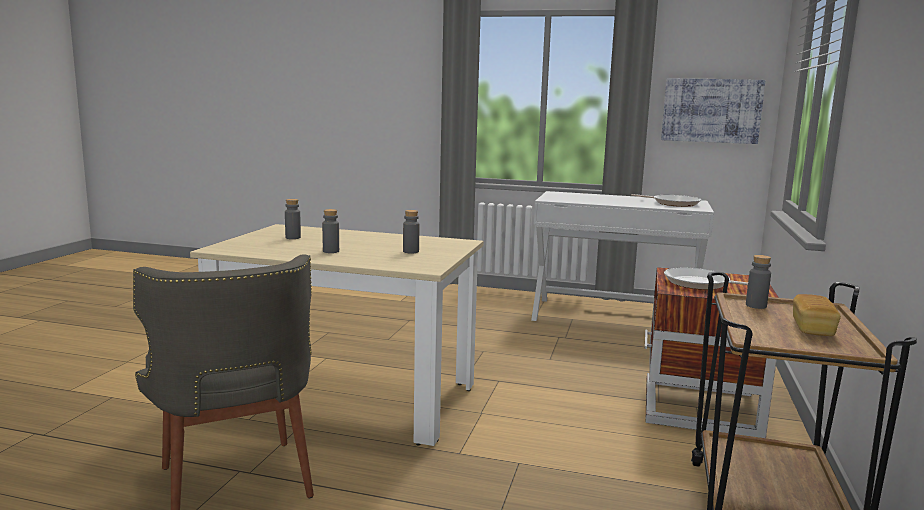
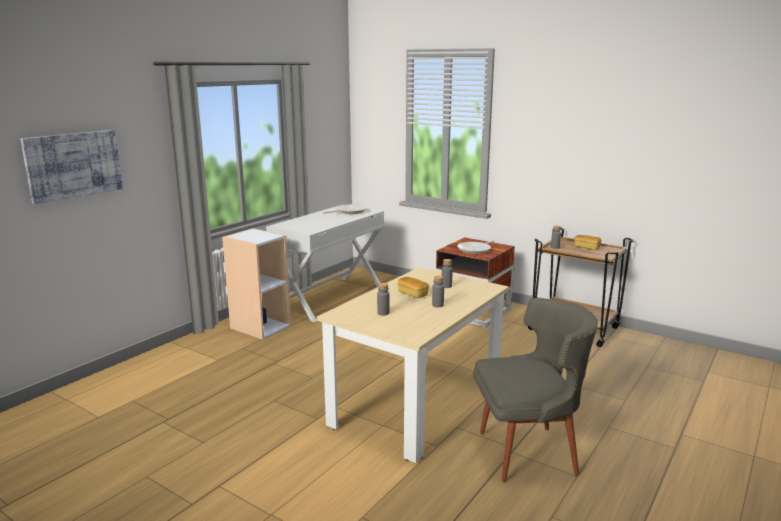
camera: 70 degrees left, 5 degrees up
picture [661,78,765,144] -> picture moved to [20,130,123,204]
none -> bookcase [222,228,291,340]
none -> bread [398,277,429,298]

